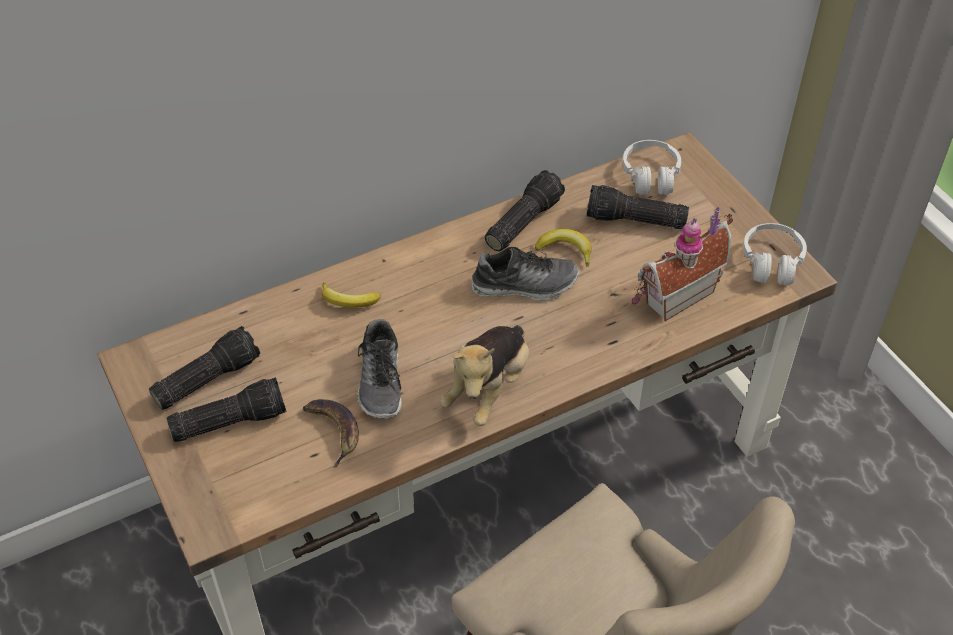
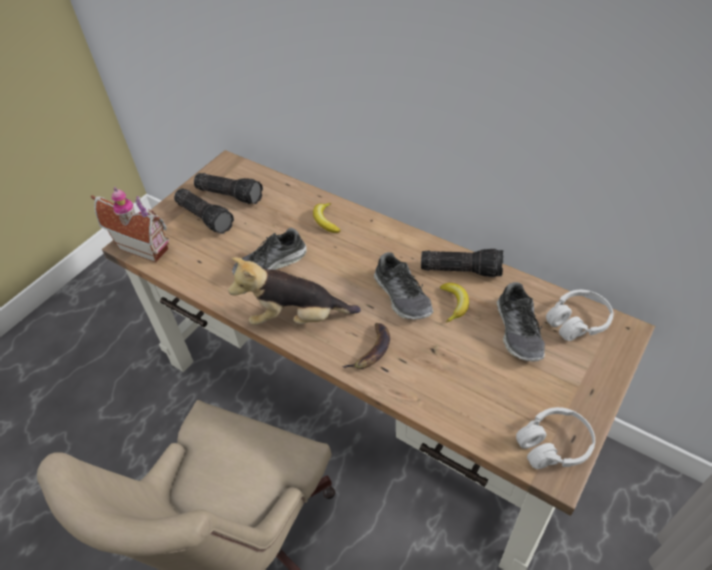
camera: 65 degrees right, 0 degrees up
banana [303,399,359,468] -> banana moved to [342,323,390,369]
flashlight [586,185,689,229] -> shoe [497,282,545,361]
toy house [632,207,733,321] -> toy house moved to [91,187,170,263]

